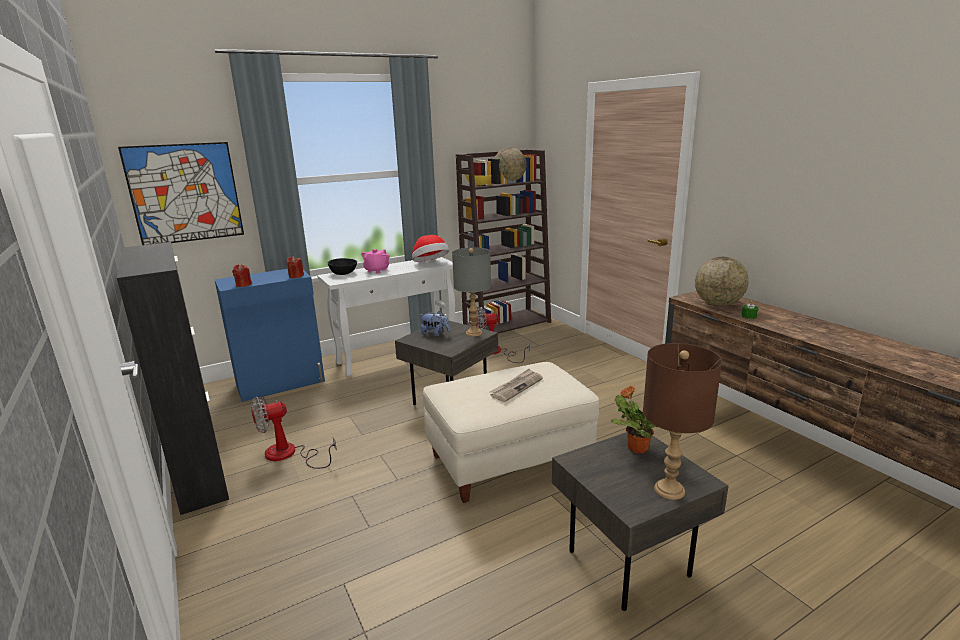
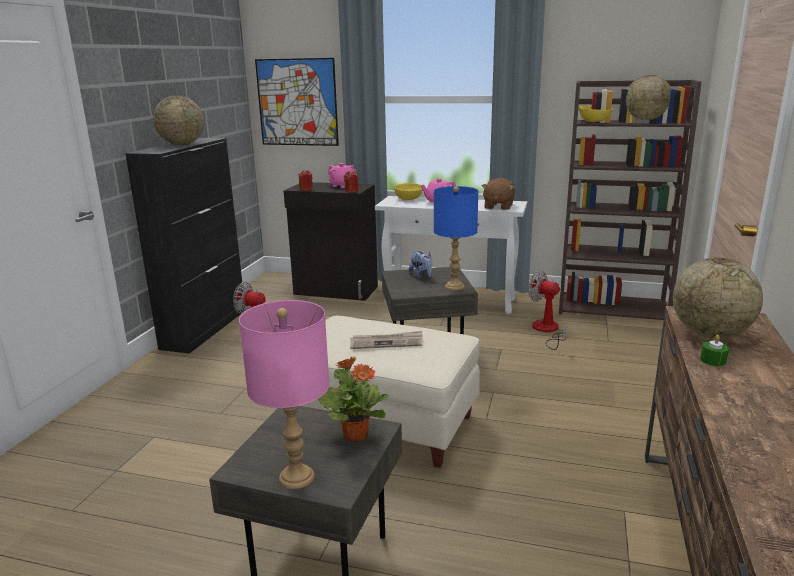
camera: 45 degrees right, 0 degrees up
blue cabinet [215,269,325,402] -> black cabinet [284,182,378,301]
black bowl [328,258,357,275] -> yellow bowl [394,183,423,200]
hat [412,235,449,262] -> brown plush toy [482,178,515,210]
grey table lamp [452,247,491,337] -> blue table lamp [434,186,478,290]
brown table lamp [643,343,722,500] -> pink table lamp [239,300,329,489]
none -> globe [153,95,204,145]
none -> pink teapot [328,163,357,188]

